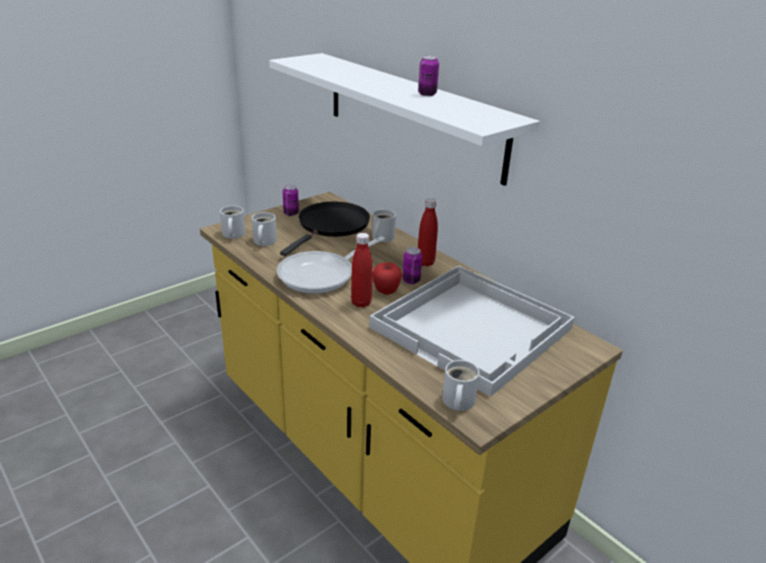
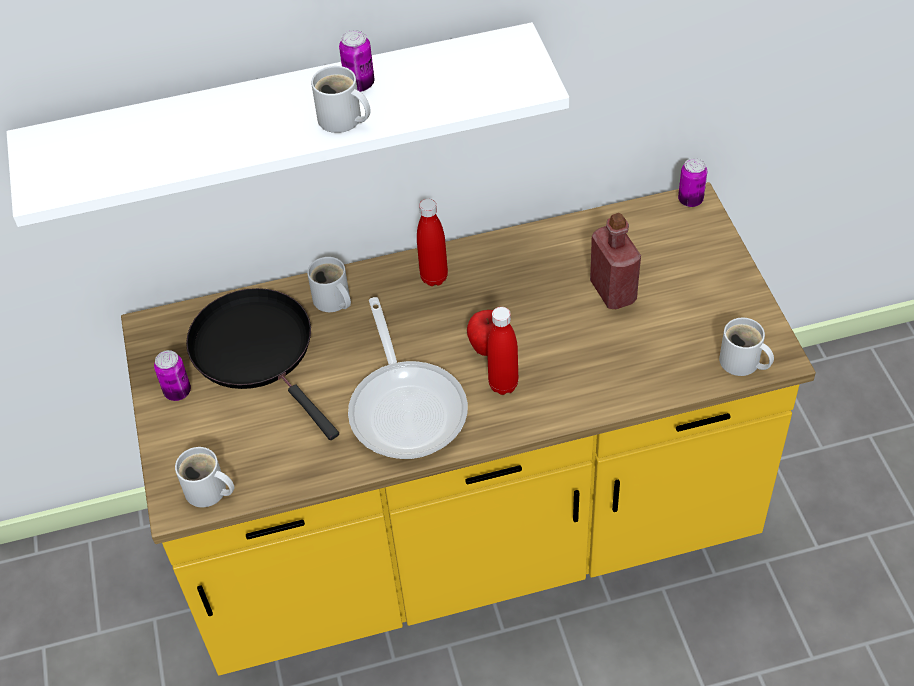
camera: 60 degrees left, 20 degrees up
white mug [252,212,277,246] -> white mug moved to [311,66,370,133]
white tray [370,265,575,397] -> red bottle [590,213,641,309]
can [402,247,422,284] -> can moved to [678,158,707,207]

